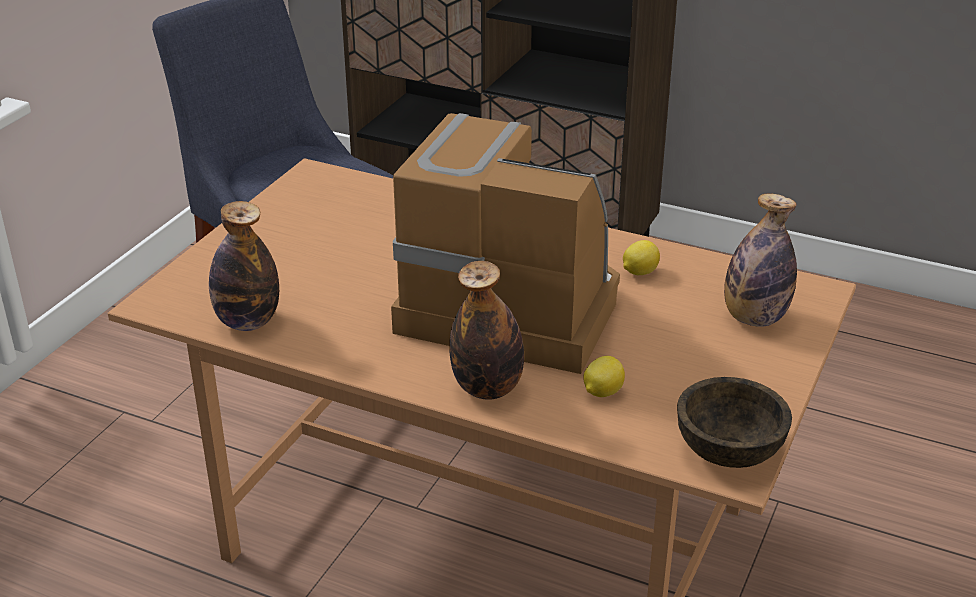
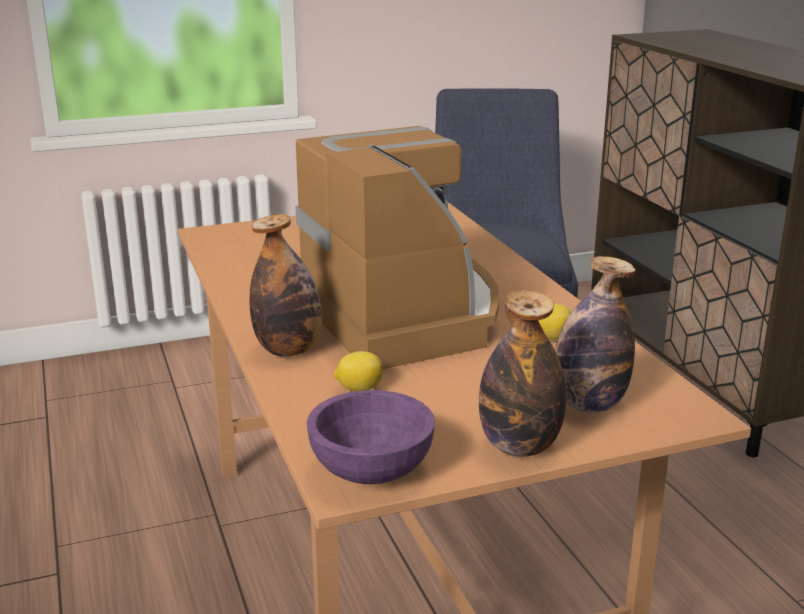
camera: 45 degrees right, 10 degrees down
bottle [209,201,279,331] -> bottle moved to [479,290,566,457]
brown bowl [677,377,792,468] -> purple bowl [307,390,435,484]

